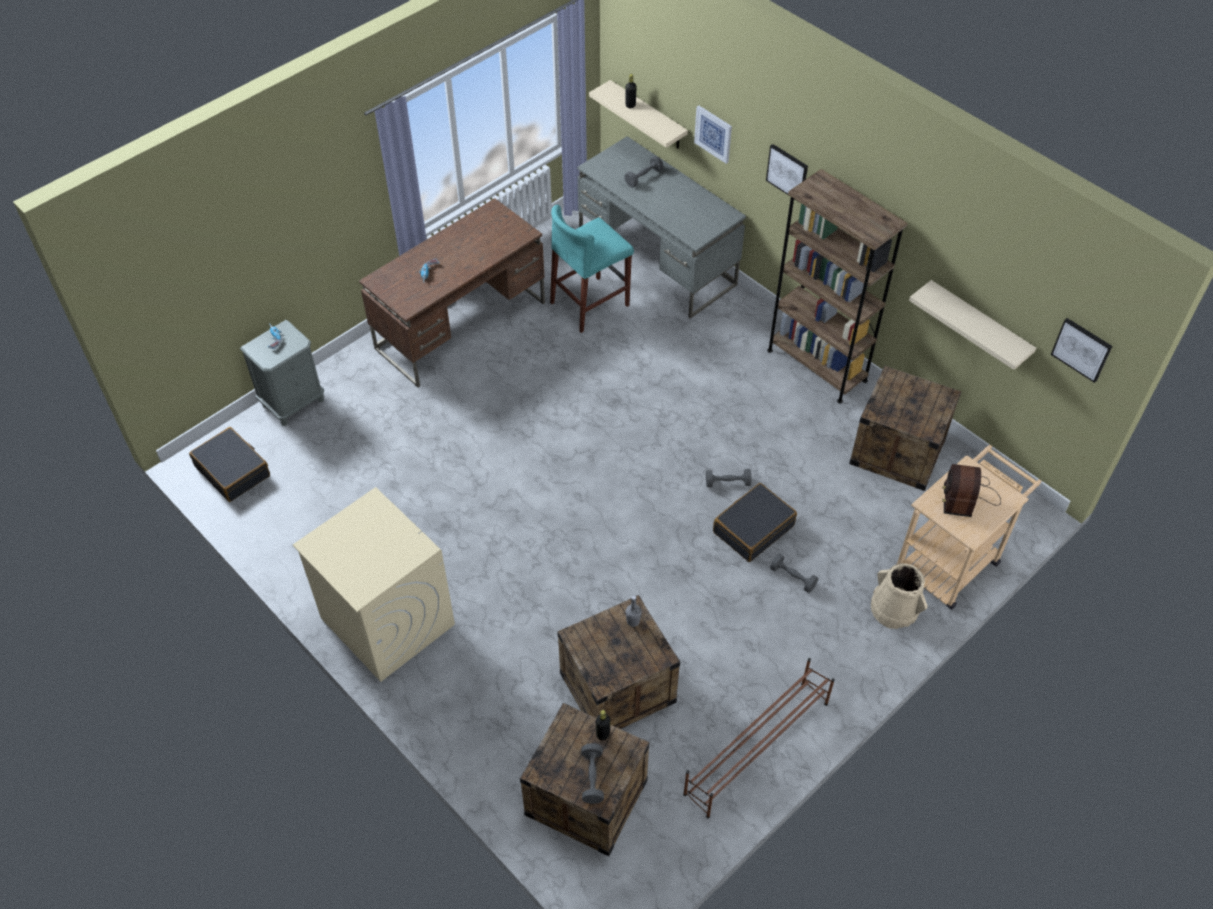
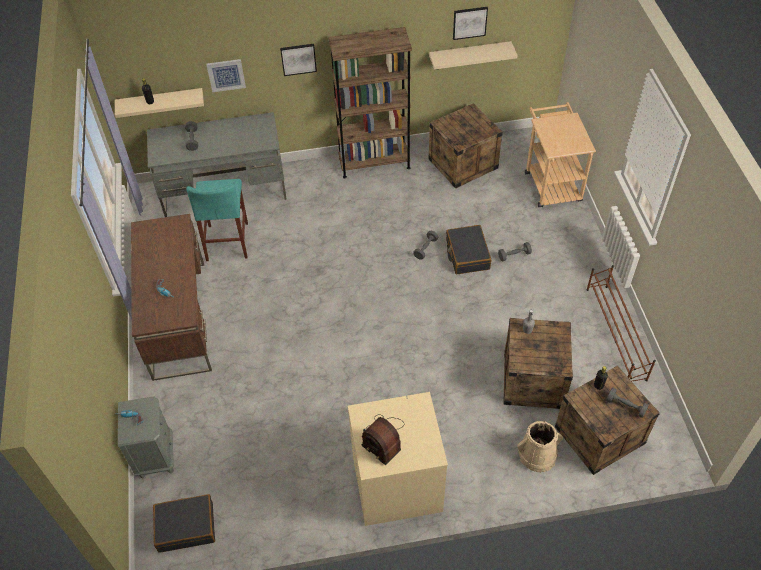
camera: 55 degrees left, 0 degrees up
beige bucket [871,563,928,629] -> beige bucket moved to [517,421,563,472]
radio [942,464,1001,517] -> radio moved to [361,414,404,465]
picture [1051,318,1112,383] -> picture moved to [453,7,488,40]

